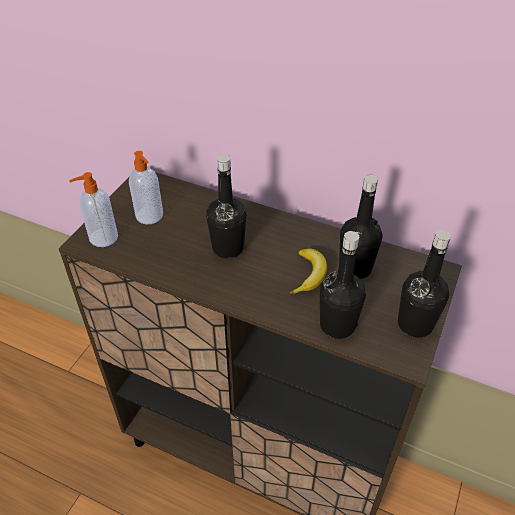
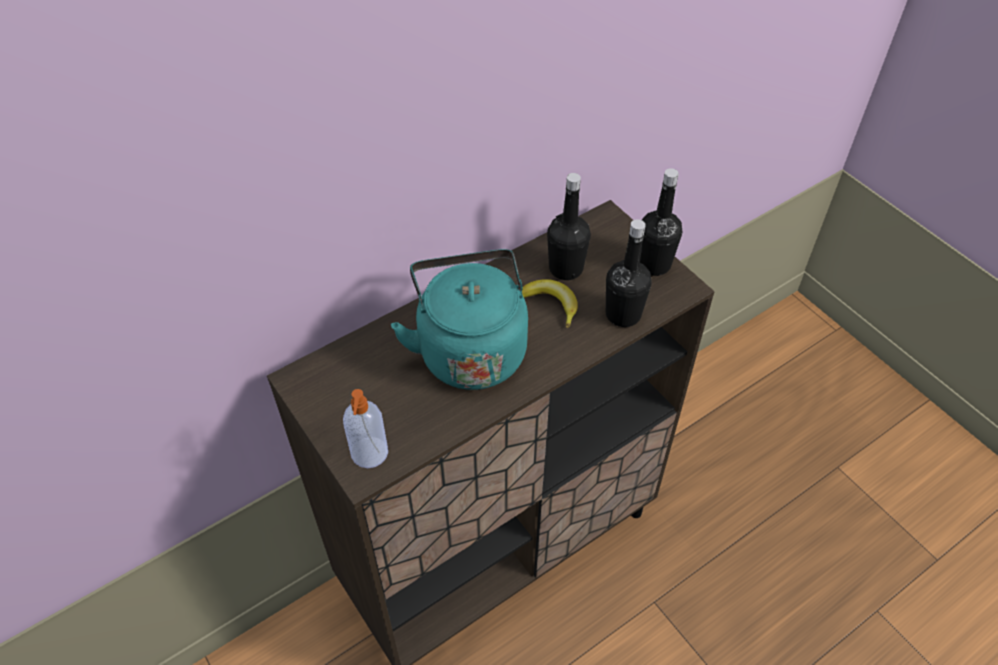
camera: 60 degrees left, 5 degrees up
soap dispenser [129,151,163,224] -> none
black bottle [206,155,247,258] -> turquoise kettle [391,249,528,390]

